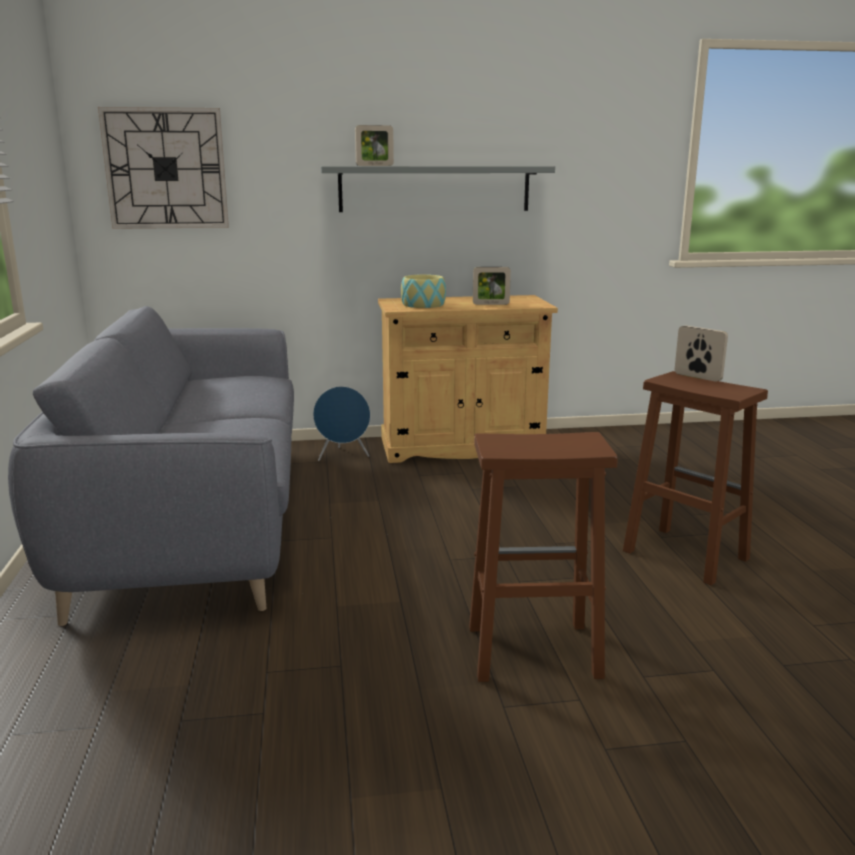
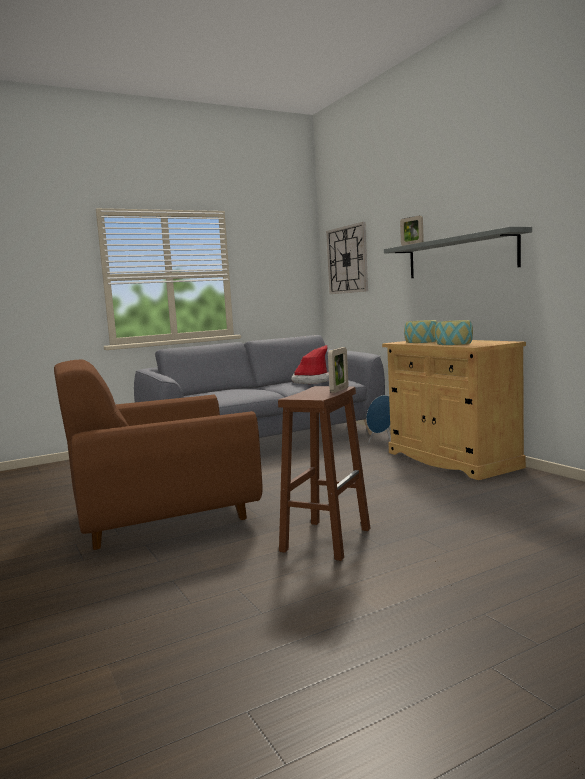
camera: 70 degrees right, 10 degrees down
brown stool [469,432,618,682] -> brown armchair [54,359,263,550]
picture frame [473,267,511,305] -> bowl [435,320,473,345]
none -> hat [291,345,329,384]

